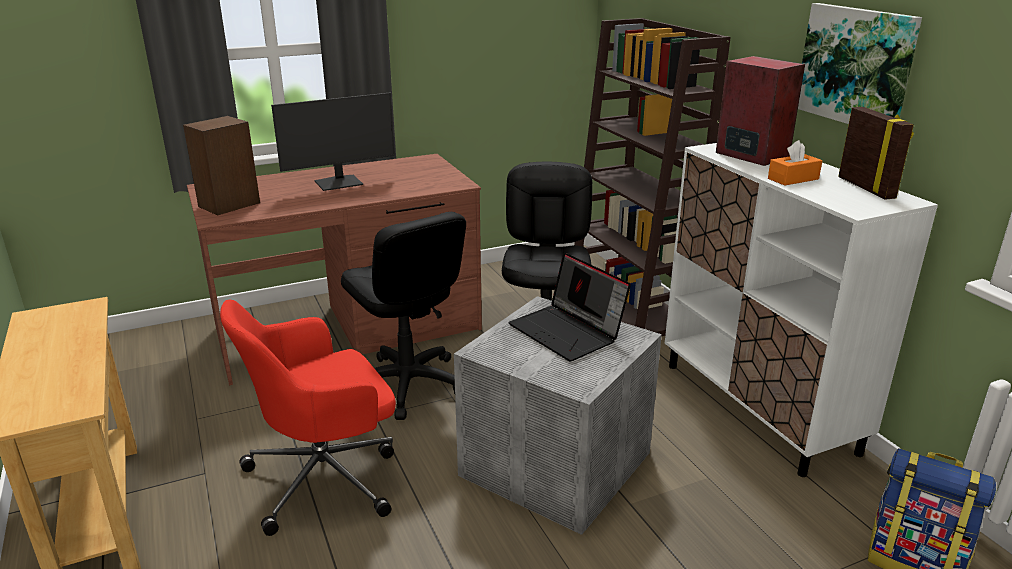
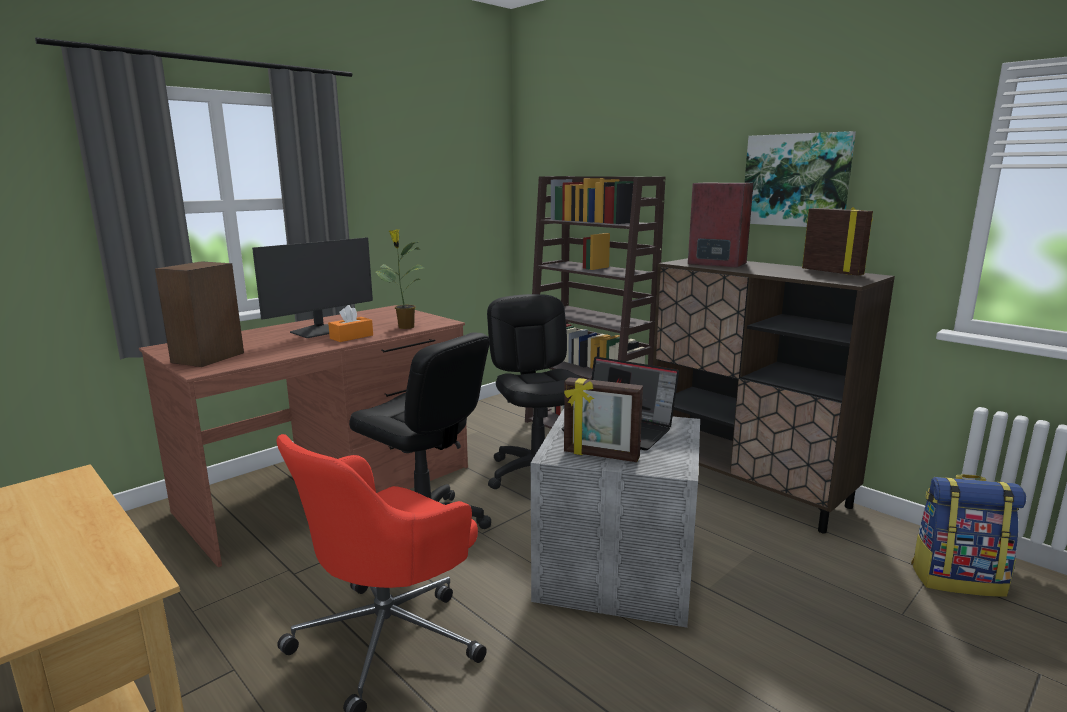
camera: 20 degrees left, 10 degrees down
white cabinet [665,143,938,477] -> brown cabinet [653,258,895,533]
orange tissue box [768,140,822,186] -> orange tissue box moved to [328,305,373,342]
none -> potted plant [376,229,424,329]
none -> picture frame [564,377,643,462]

